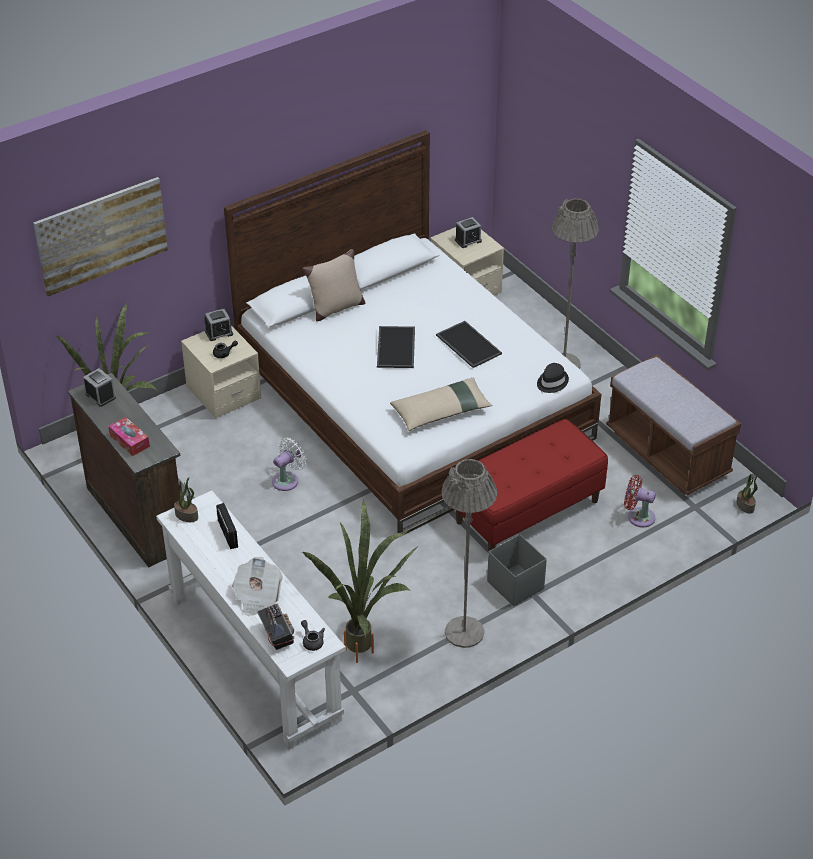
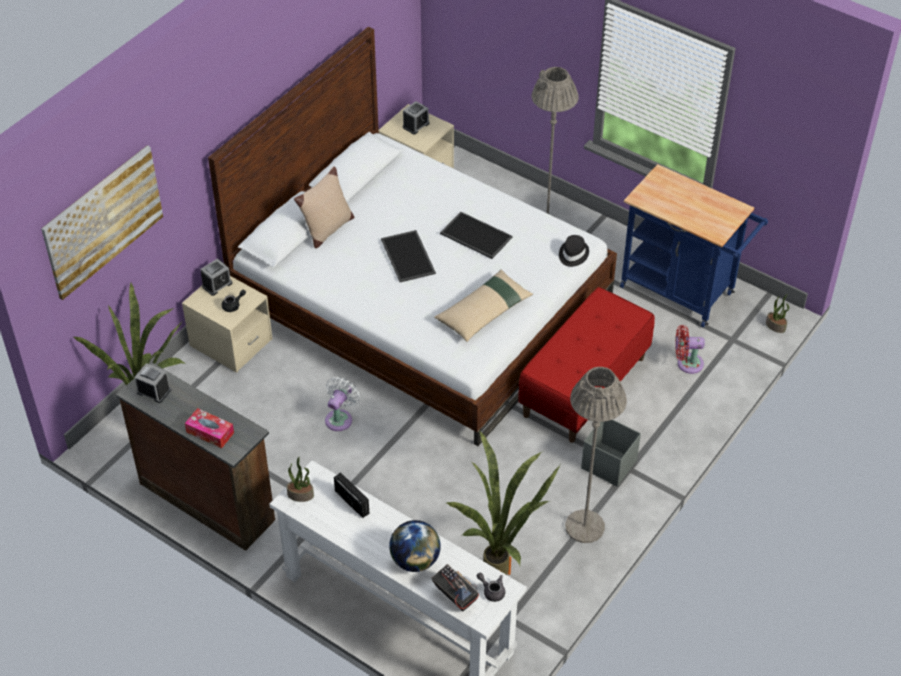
camera: 20 degrees left, 5 degrees up
newspaper [232,557,283,616] -> globe [389,520,441,572]
brown bench [606,355,741,495] -> blue cart [620,164,768,327]

